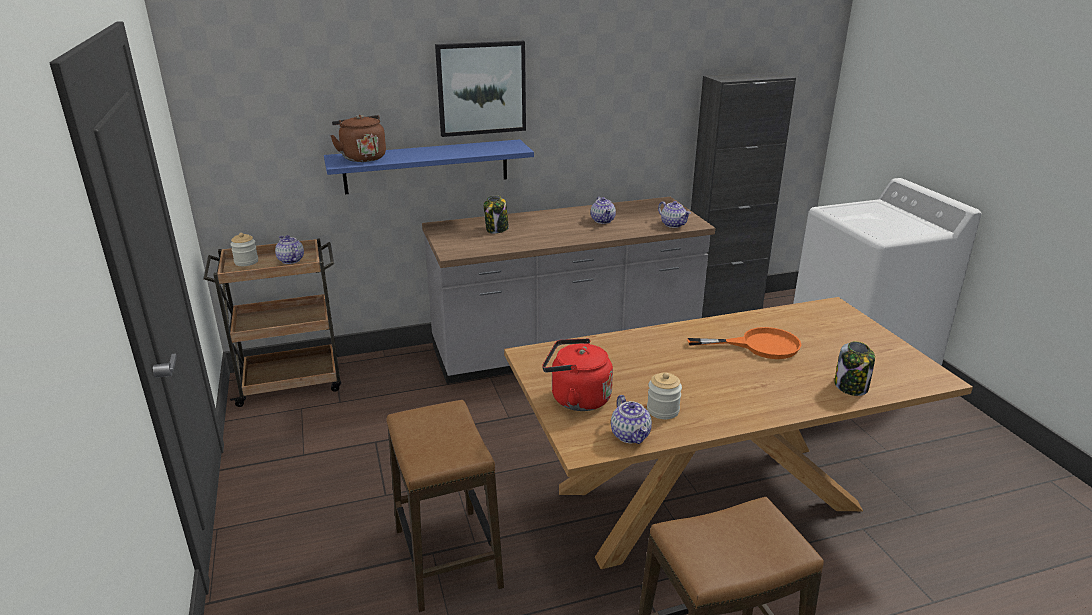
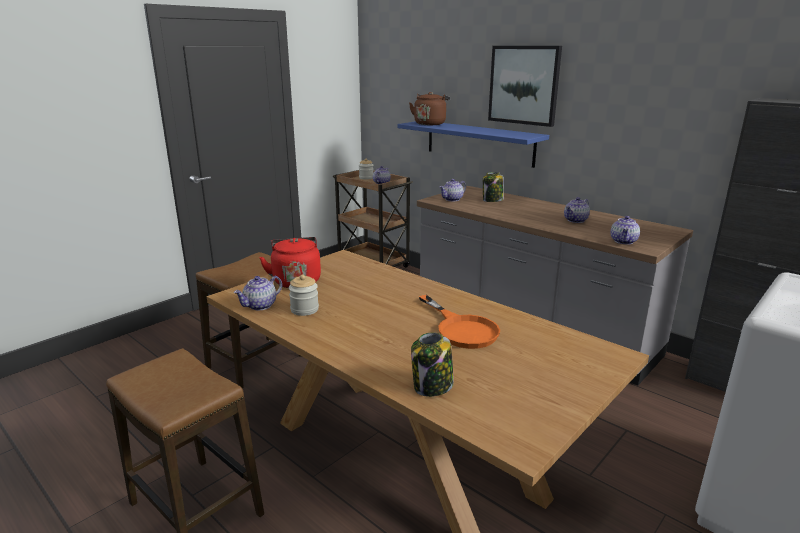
camera: 60 degrees right, 5 degrees down
none -> teapot [440,179,466,201]

